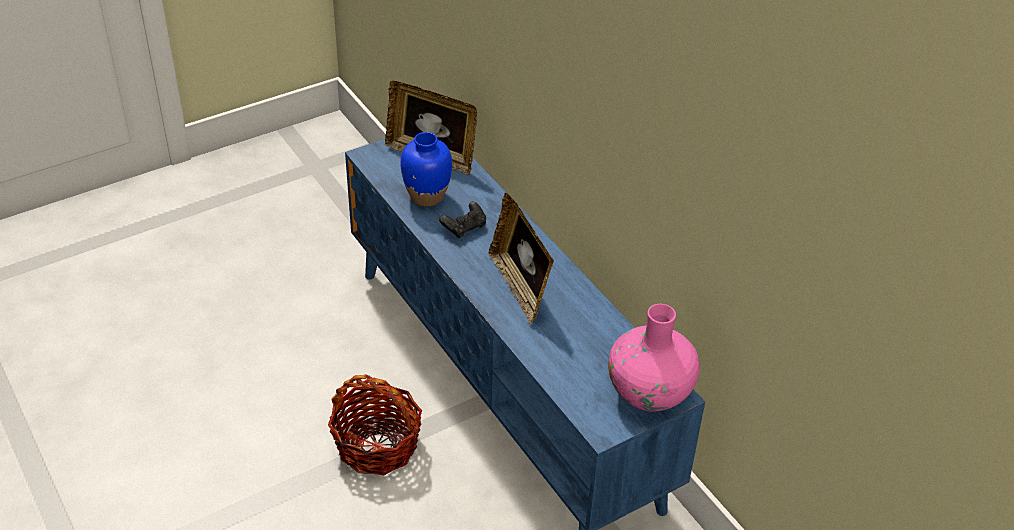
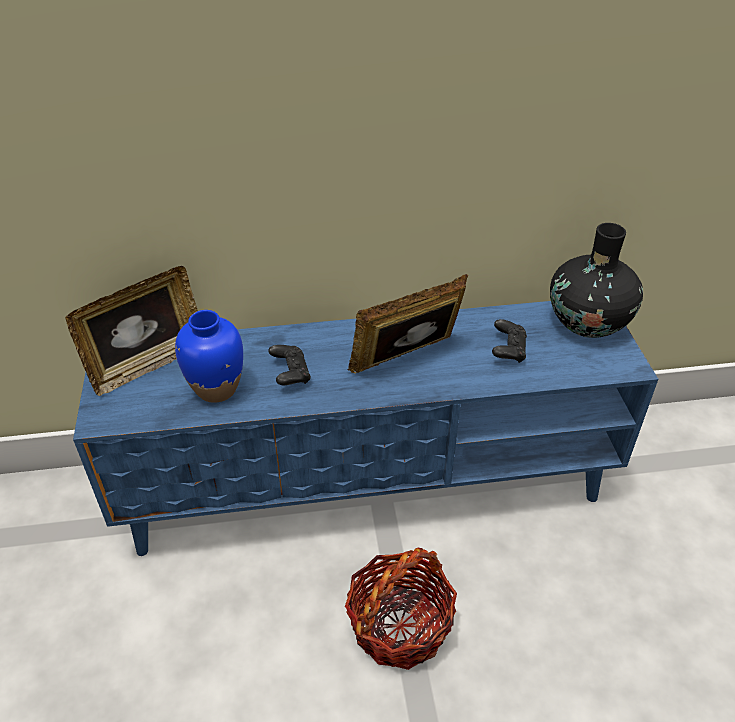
camera: 65 degrees left, 0 degrees up
picture frame [489,193,554,325] -> picture frame turned 150 degrees clockwise [348,274,468,373]
pink vase [608,304,700,412] -> black vase [550,223,643,338]
none -> black game controller [492,319,527,363]

